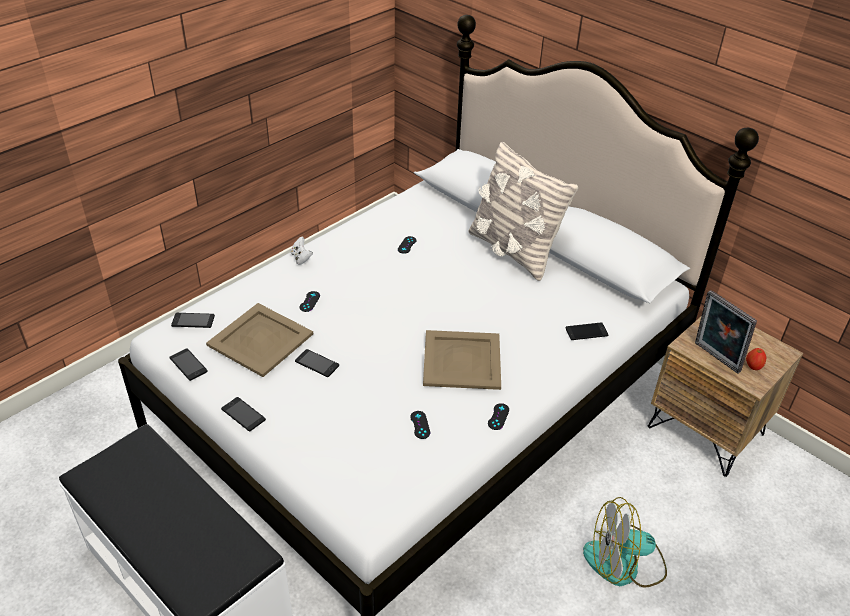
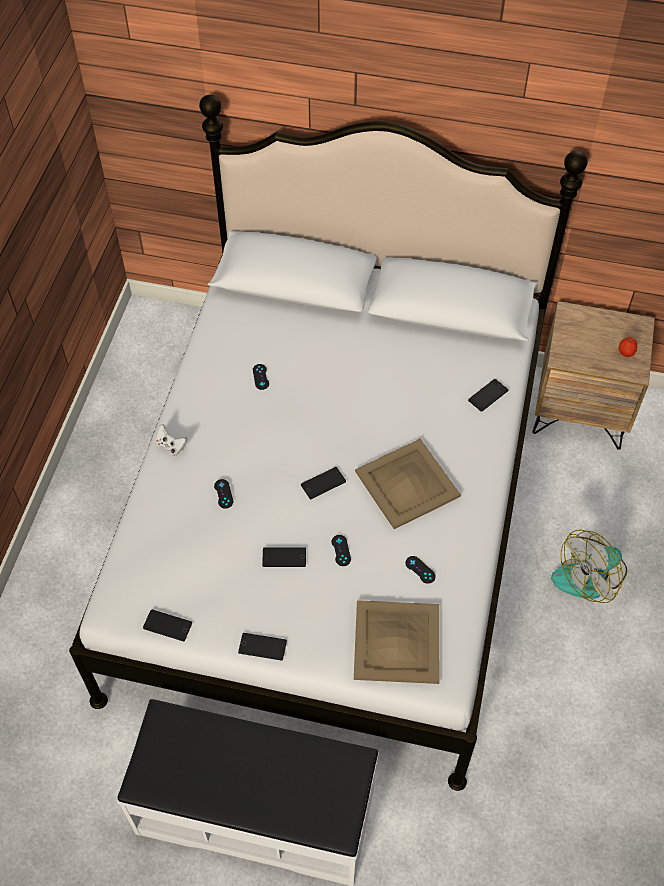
camera: 30 degrees left, 15 degrees up
phone [171,313,215,328] -> phone moved to [301,467,346,499]
beige tray [206,303,313,377] -> beige tray moved to [354,600,439,684]
beige pillow [469,142,578,281] -> none
black game controller [488,403,509,430] -> black game controller moved to [332,535,351,566]
picture frame [695,290,757,374] -> none

